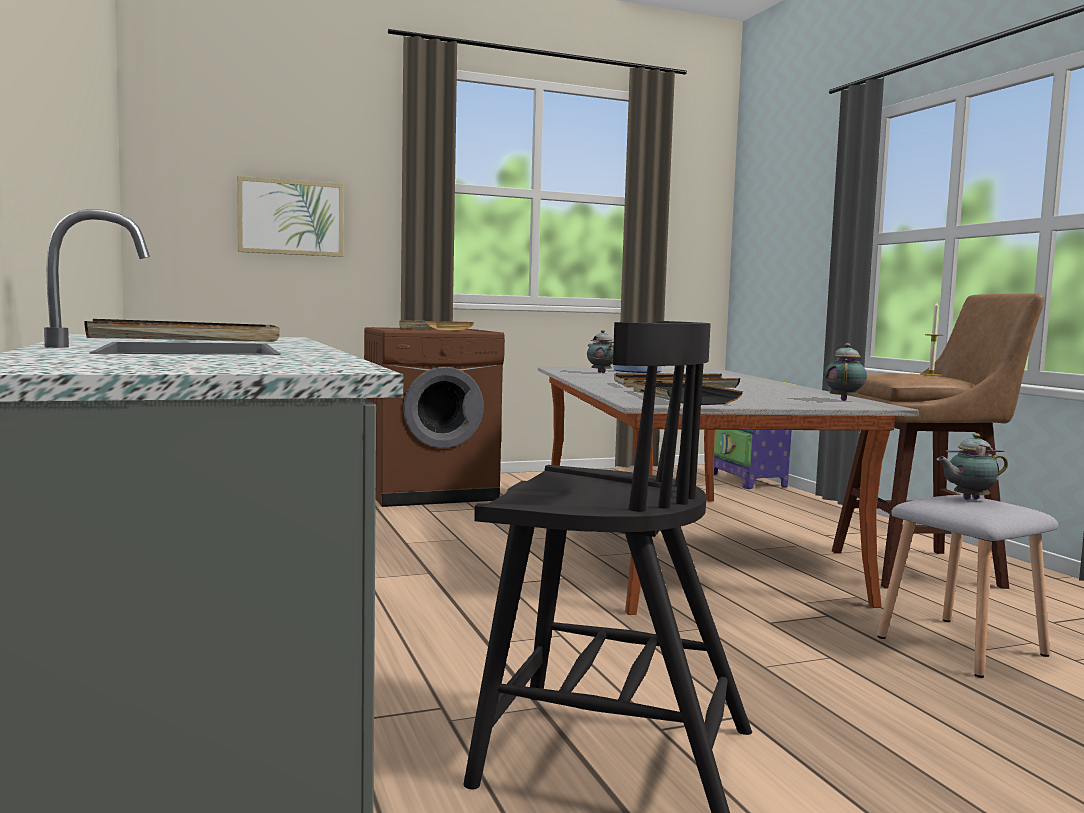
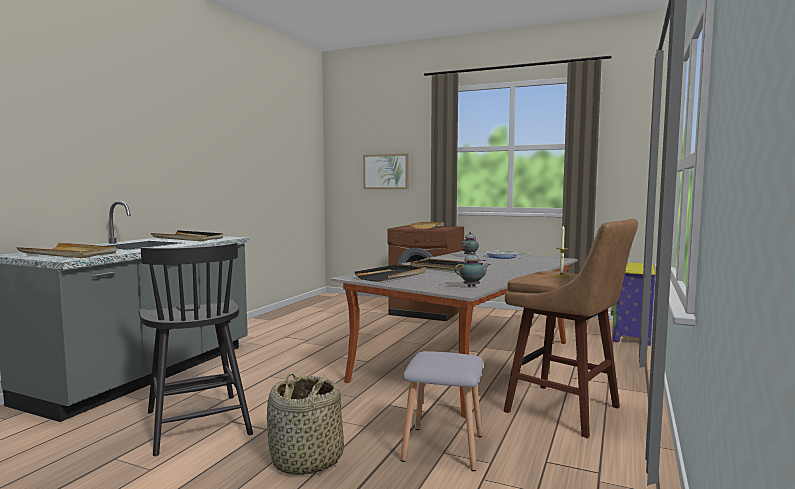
camera: 45 degrees right, 0 degrees up
teapot [936,433,1008,500] -> none
none -> beige tray [16,243,116,258]
none -> basket [267,373,344,475]

